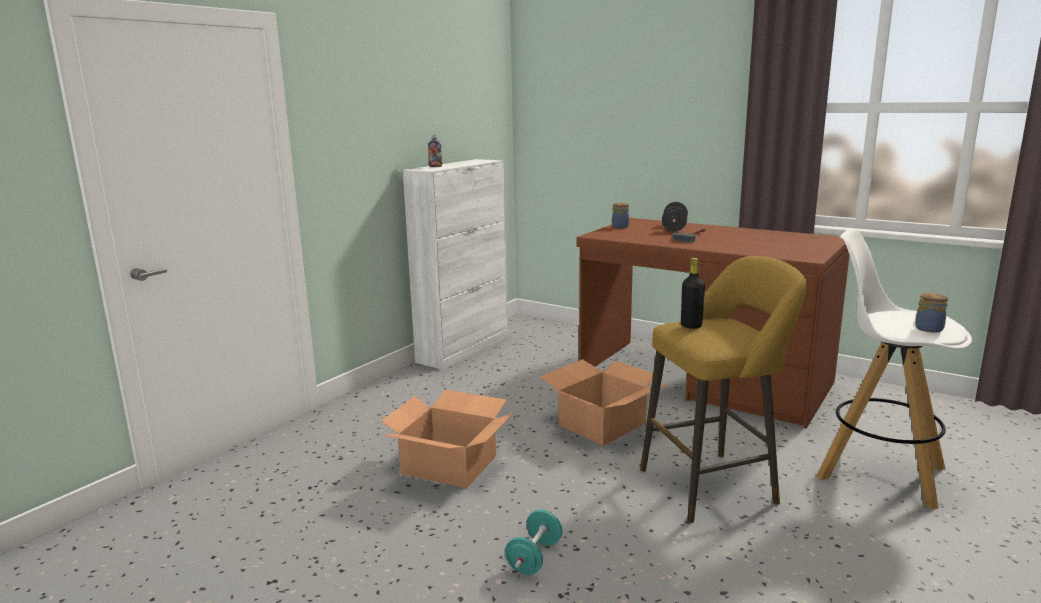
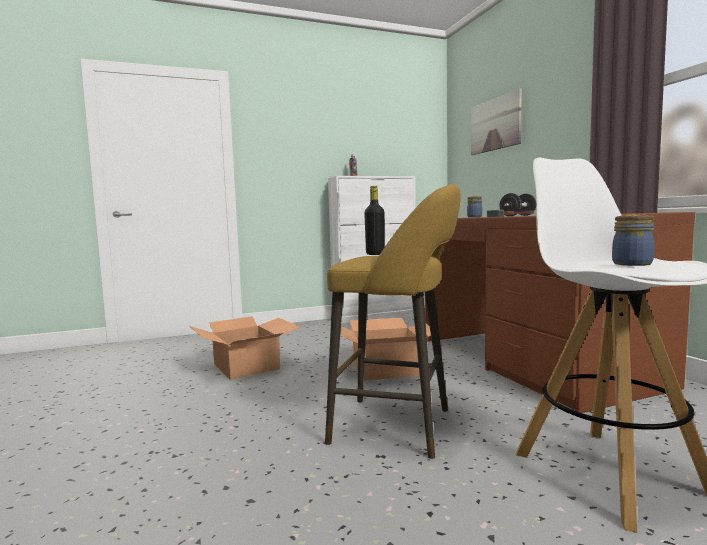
camera: 35 degrees right, 10 degrees down
turquoise dumbbell [505,510,563,575] -> none
none -> picture [471,89,522,155]

